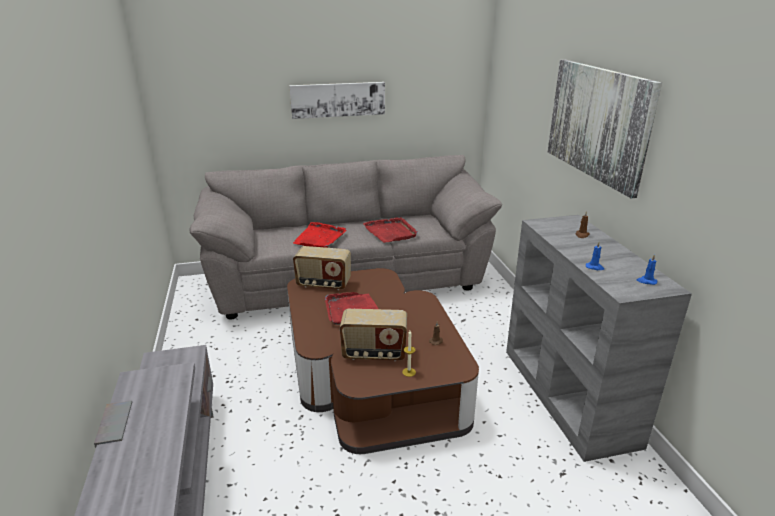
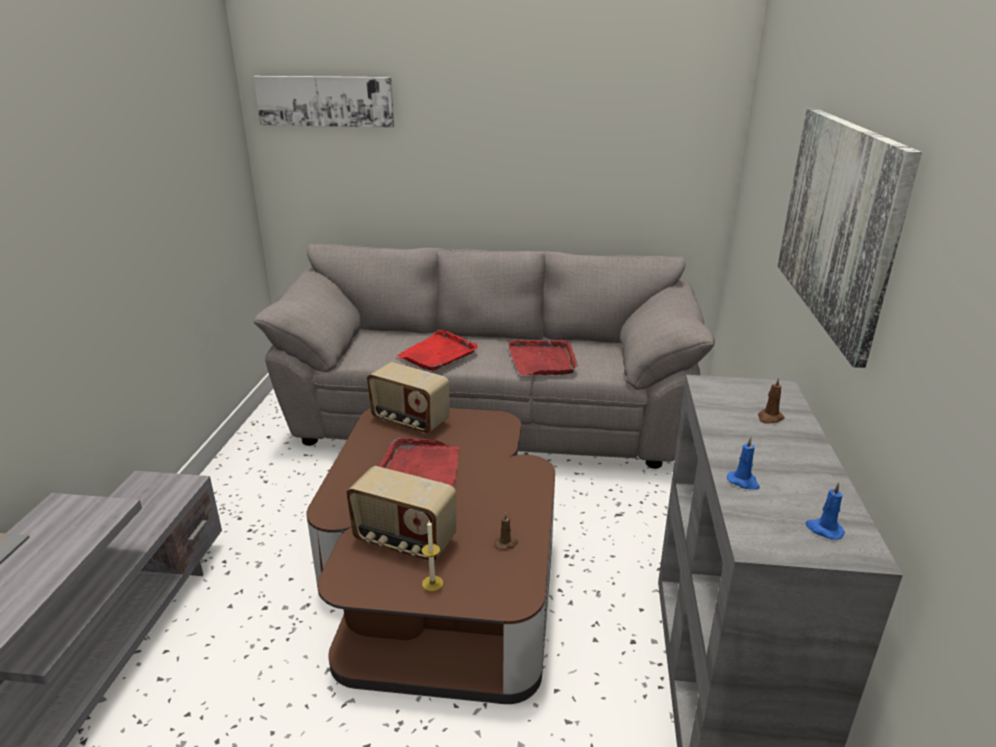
camera: 20 degrees right, 0 degrees up
picture [289,82,385,119] -> picture moved to [253,76,394,128]

